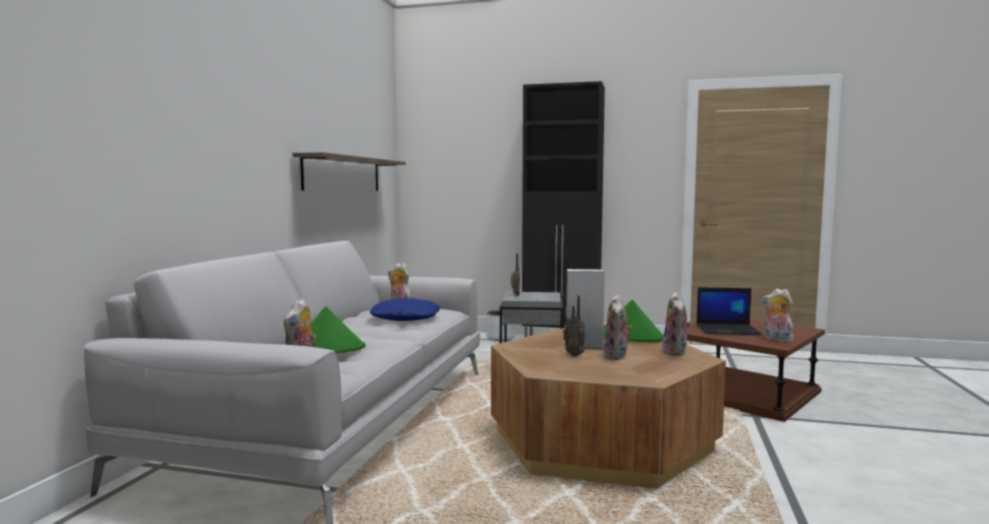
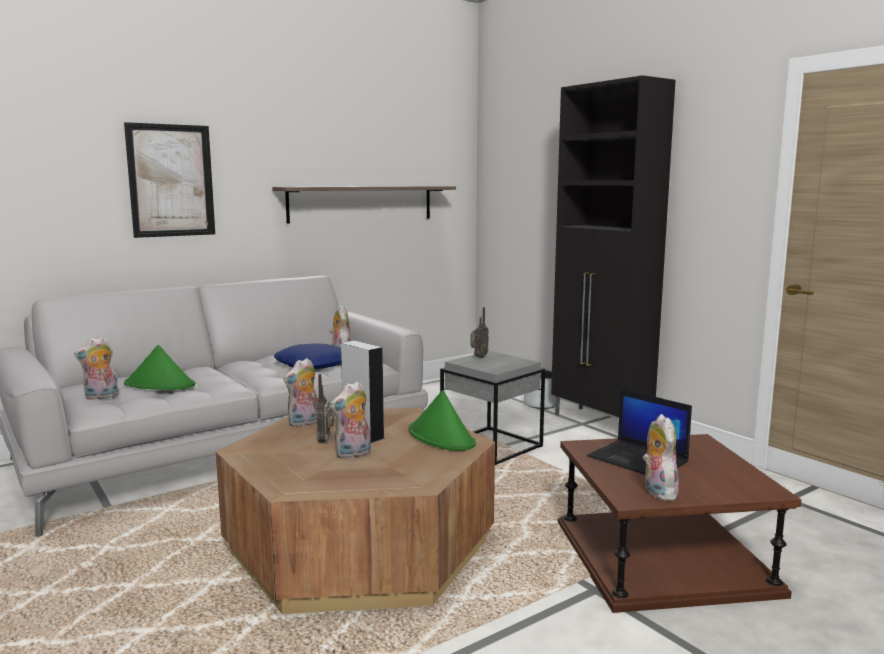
camera: 40 degrees right, 5 degrees up
plush toy [662,292,691,356] -> plush toy moved to [283,358,318,427]
none -> picture [124,122,215,238]

